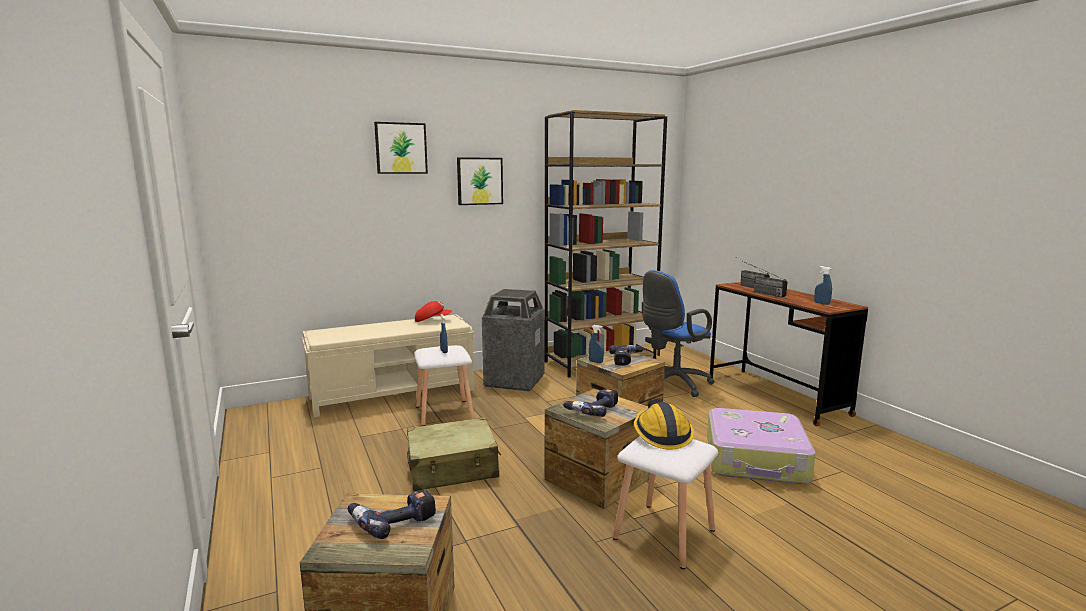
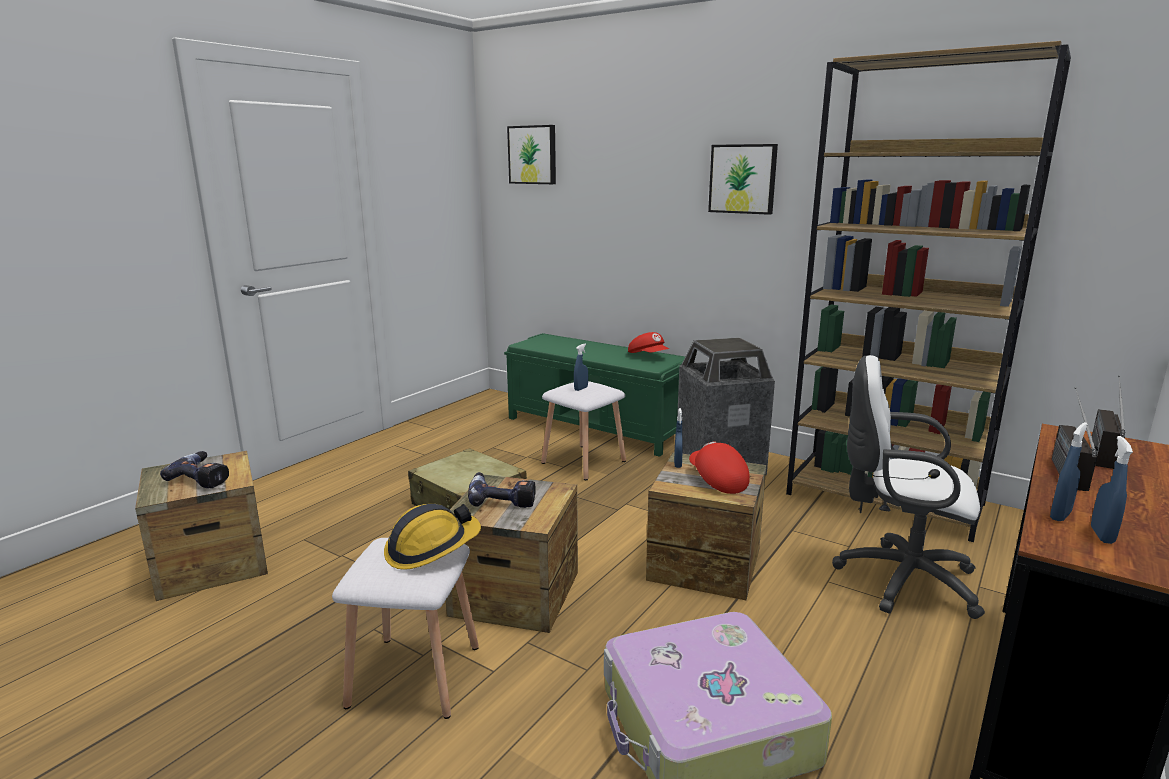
camera: 60 degrees right, 5 degrees up
beige bench [302,314,475,417] -> green bench [504,333,685,457]
picture [374,122,428,174] -> picture moved to [507,125,556,184]
power drill [609,345,644,366] -> red cap [689,441,750,494]
blue office chair [642,270,715,397] -> white office chair [832,355,985,619]
none -> blue spray bottle [1050,422,1088,521]

